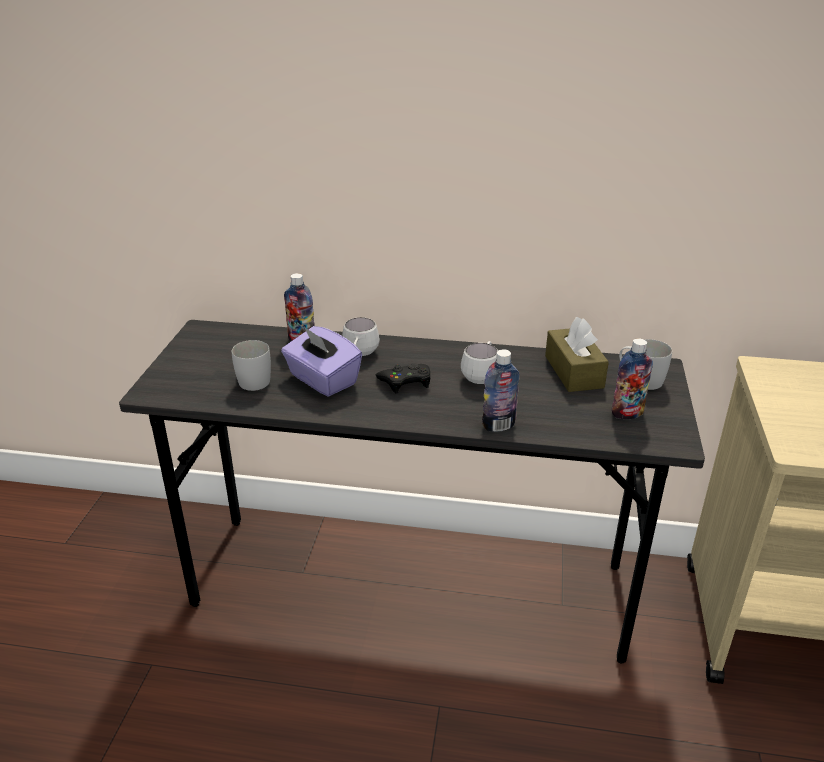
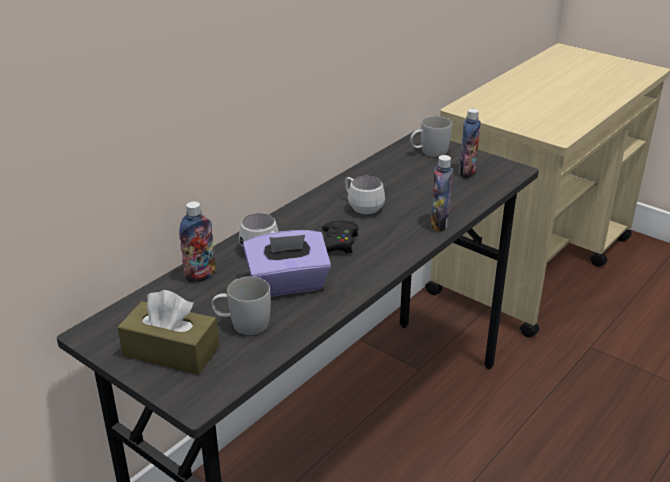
camera: 60 degrees left, 0 degrees up
brown tissue box [545,317,609,392] -> brown tissue box moved to [118,290,219,375]

